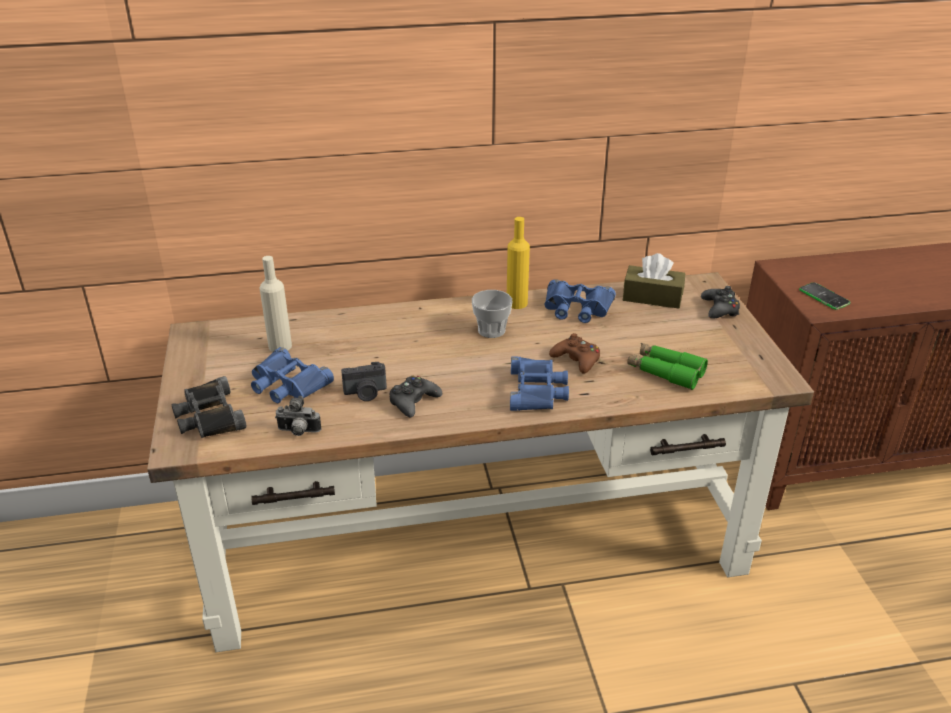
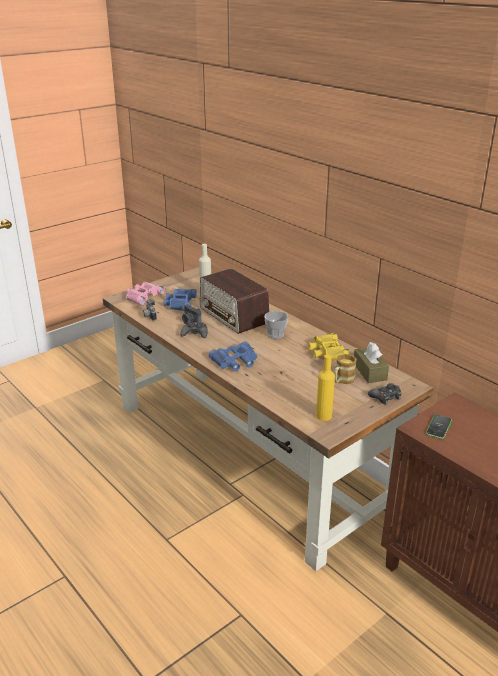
camera: 60 degrees right, 5 degrees down
black binoculars [171,376,246,438] -> pink binoculars [126,282,165,306]
yellow bottle [507,217,530,309] -> yellow bottle moved to [316,355,335,421]
blue binoculars [544,279,616,323] -> yellow binoculars [308,333,350,360]
brown game controller [549,333,600,374] -> none
green binoculars [627,343,708,390] -> none
none -> radio [200,269,269,334]
none -> mug [334,354,357,384]

